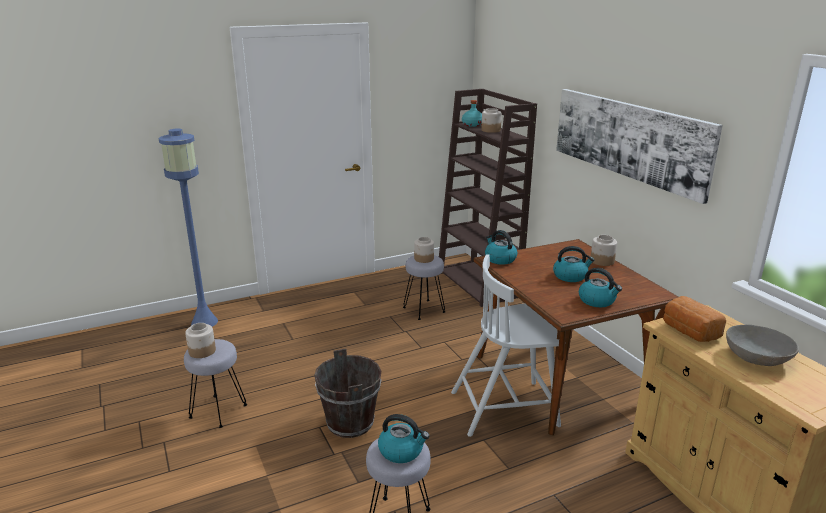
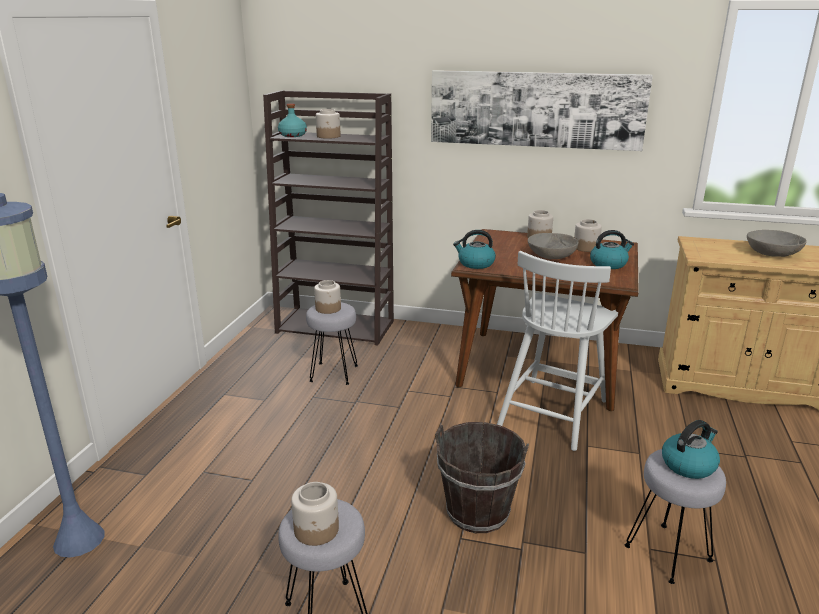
camera: 50 degrees left, 0 degrees up
kettle [553,246,594,282] -> grey bowl [528,233,579,259]
bread [663,296,726,342] -> none
none -> jar [574,219,602,252]

